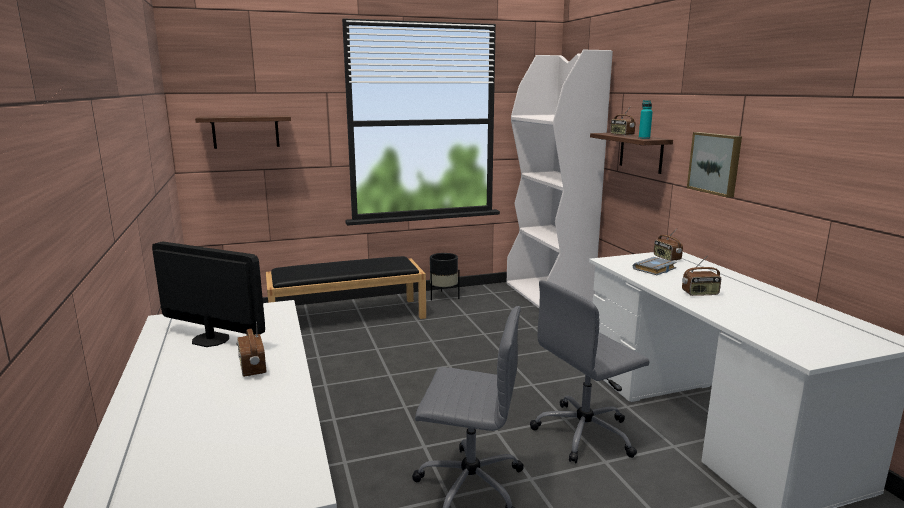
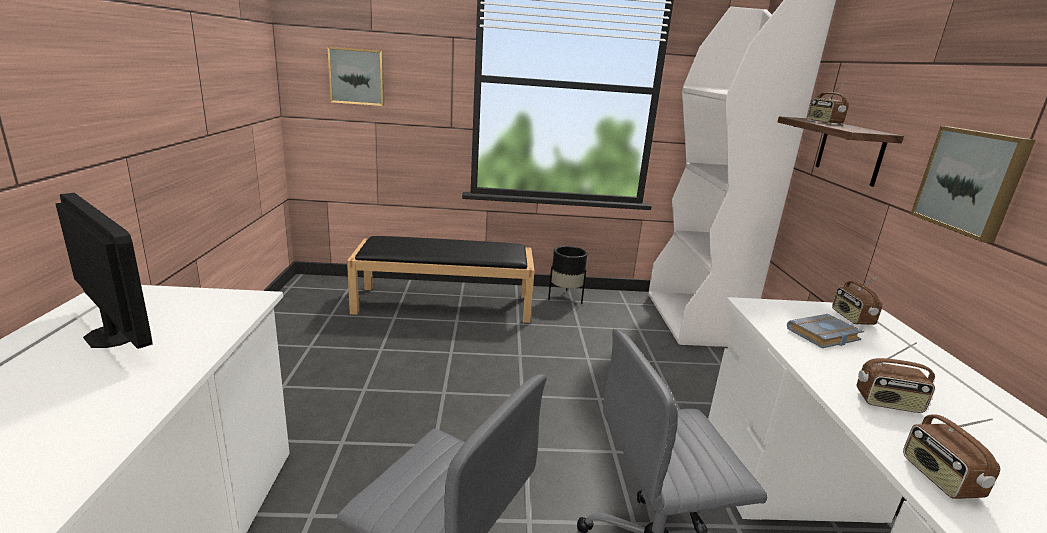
camera: 15 degrees right, 5 degrees up
shelf [195,115,291,149] -> picture [327,47,384,106]
radio [236,322,266,377] -> radio moved to [903,414,1000,499]
turquoise bottle [639,100,653,139] -> none

